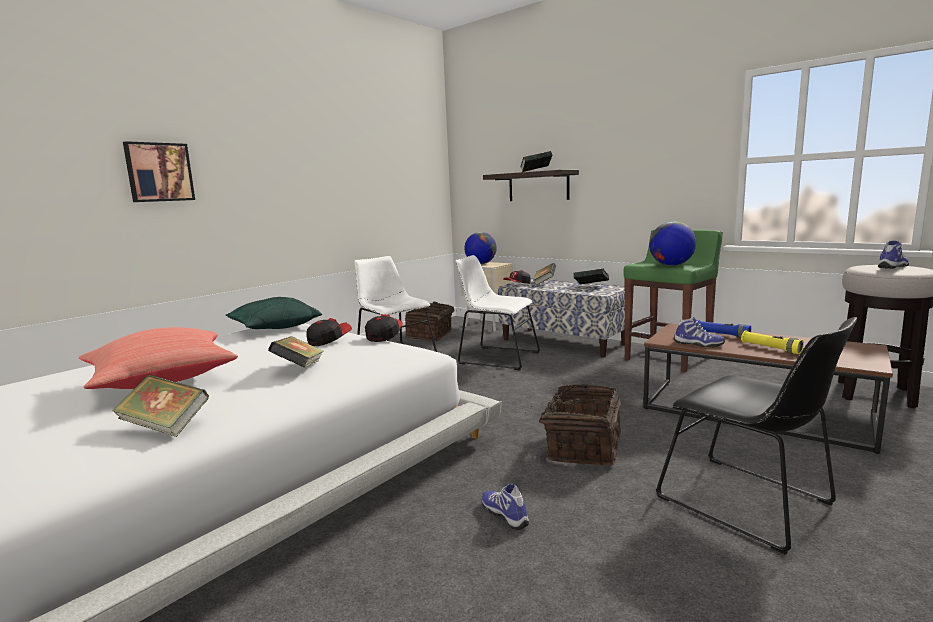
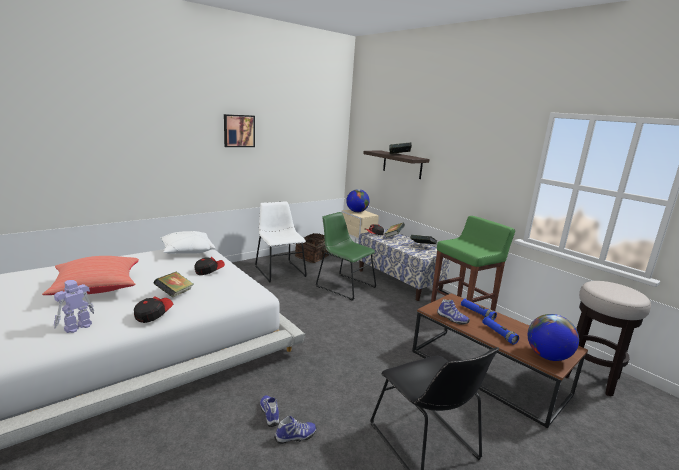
camera: 10 degrees right, 5 degrees up
book [113,375,209,437] -> toy robot [54,280,94,333]
picture [123,141,195,202] -> picture moved to [224,114,255,147]
green pillow [226,297,322,329] -> white pillow [160,231,216,254]
cap [365,314,403,342] -> cap moved to [134,296,173,323]
white chair [455,255,540,370] -> green chair [316,212,377,301]
basket [525,384,621,466] -> none
globe [649,221,696,266] -> globe moved to [528,314,579,361]
yellow flashlight [741,331,804,354] -> blue flashlight [482,316,519,344]
shoe [878,240,909,269] -> shoe moved to [274,415,316,444]

